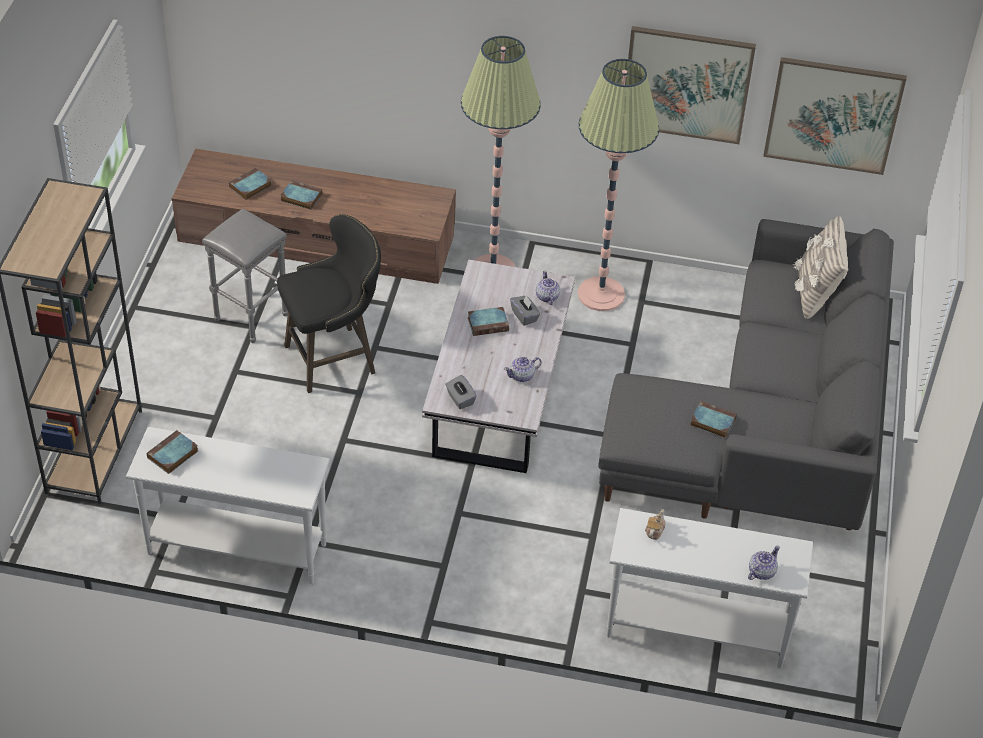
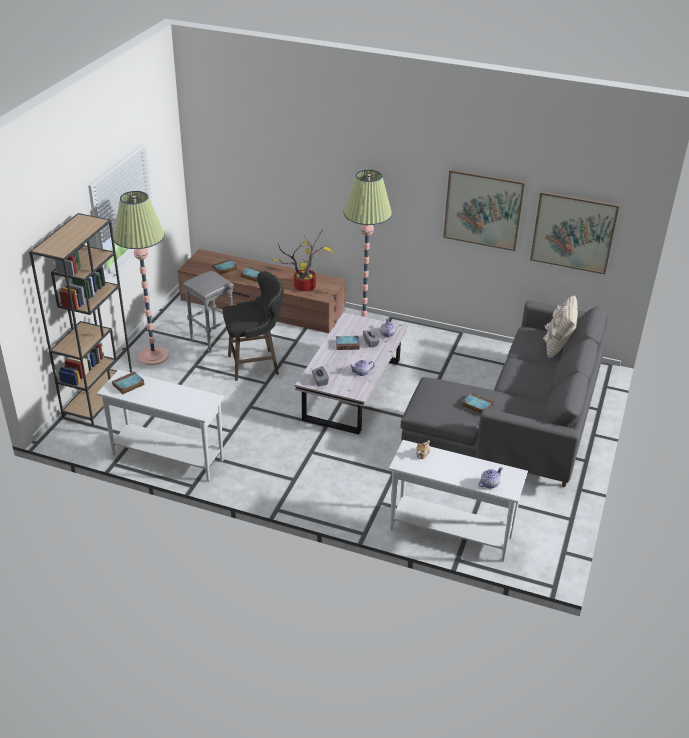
camera: 10 degrees right, 10 degrees down
floor lamp [578,59,659,311] -> floor lamp moved to [113,191,169,365]
none -> potted plant [272,229,333,291]

